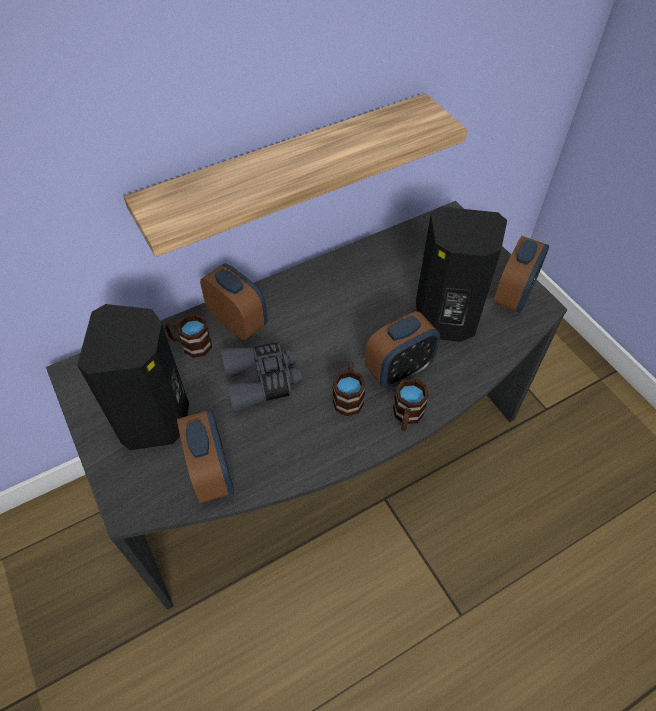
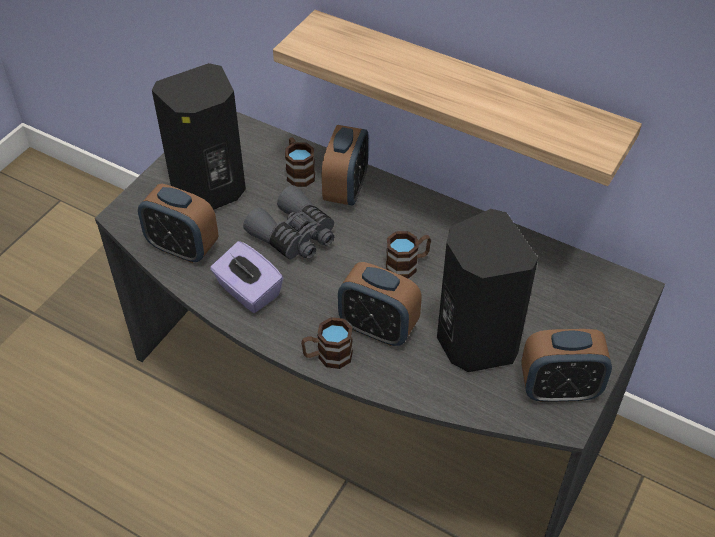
camera: 60 degrees right, 5 degrees down
alarm clock [177,410,234,503] -> alarm clock turned 75 degrees clockwise [138,184,218,263]
brown mug [332,362,366,416] -> brown mug moved to [386,231,431,279]
none -> purple tissue box [210,241,283,313]

